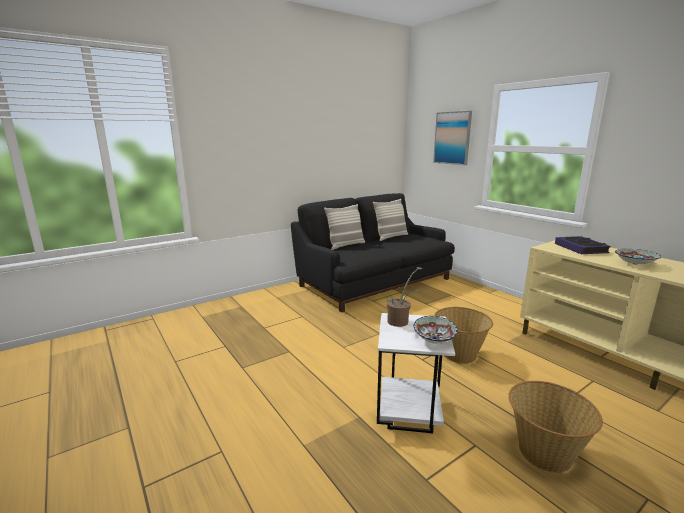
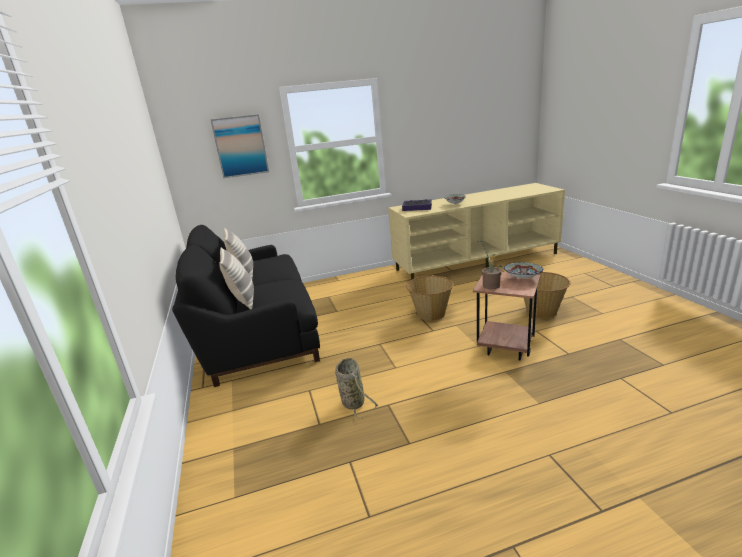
camera: 70 degrees left, 5 degrees up
white side table [377,313,455,433] -> brown side table [473,272,540,360]
none -> basket [335,358,379,419]

